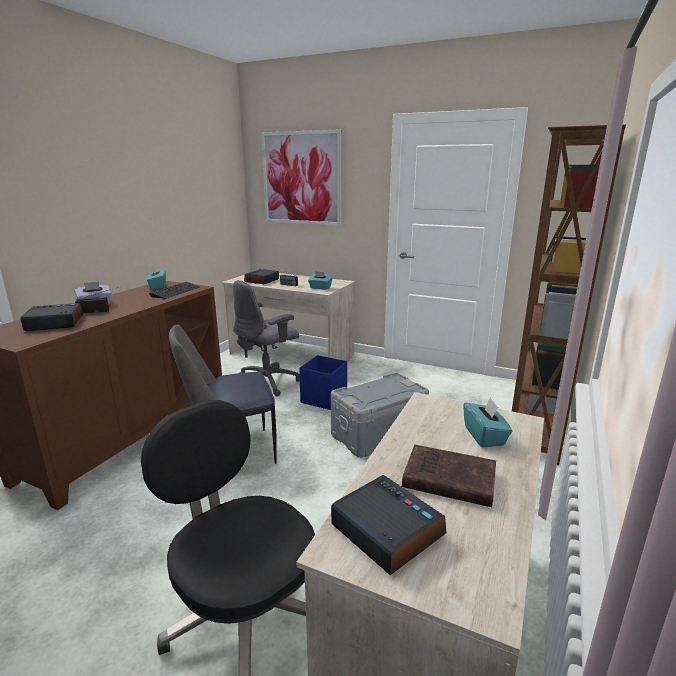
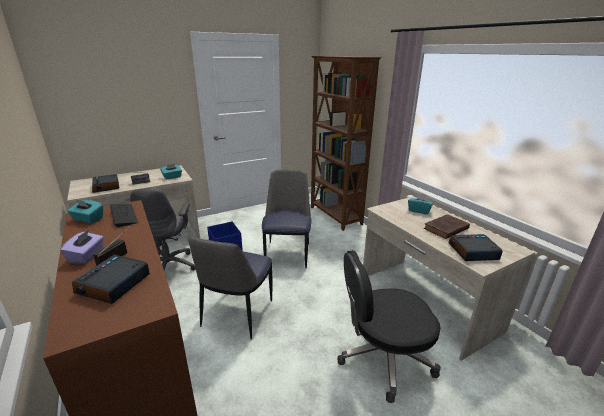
camera: 55 degrees left, 5 degrees up
picture [261,129,341,226] -> none
grey storage box [331,372,429,458] -> chair [262,169,312,268]

